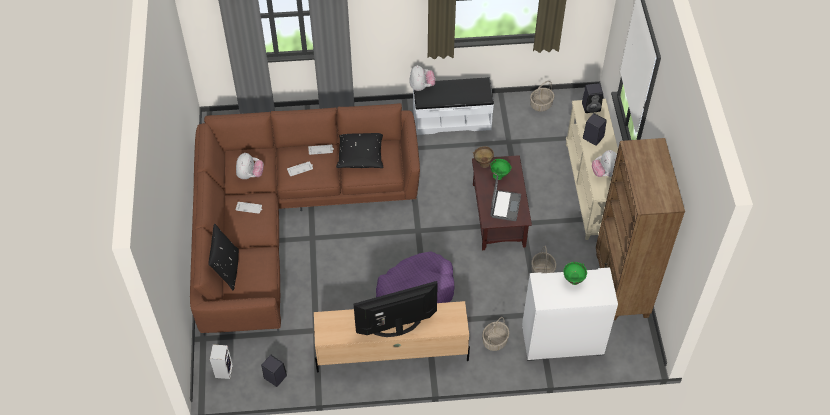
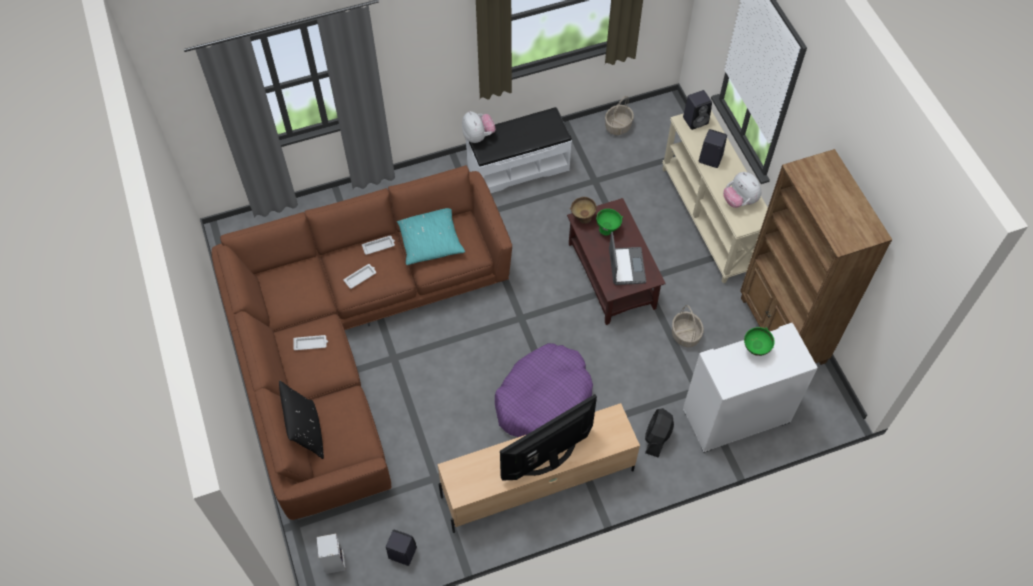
camera: 15 degrees left, 5 degrees up
plush toy [236,153,264,179] -> none
black pillow [336,133,383,168] -> turquoise pillow [397,208,465,265]
basket [482,317,510,351] -> black fan [645,408,674,457]

